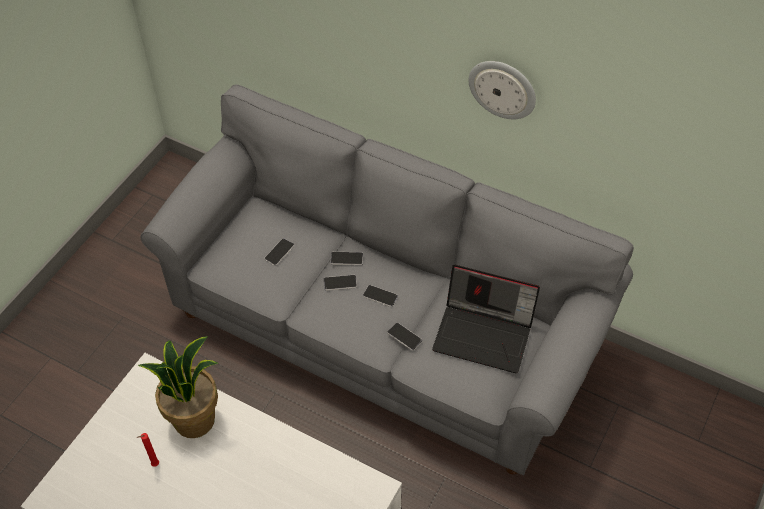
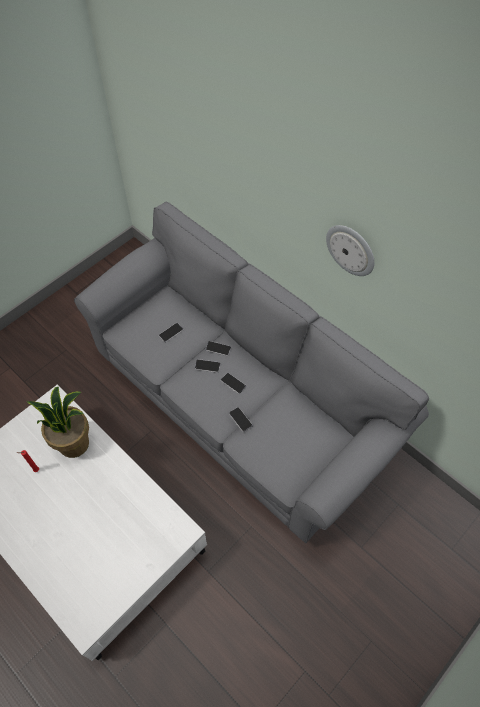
camera: 15 degrees right, 5 degrees up
laptop [432,265,540,373] -> none

